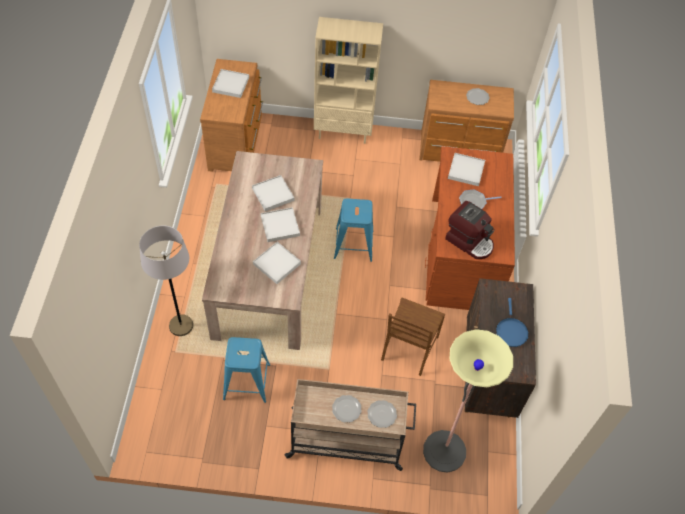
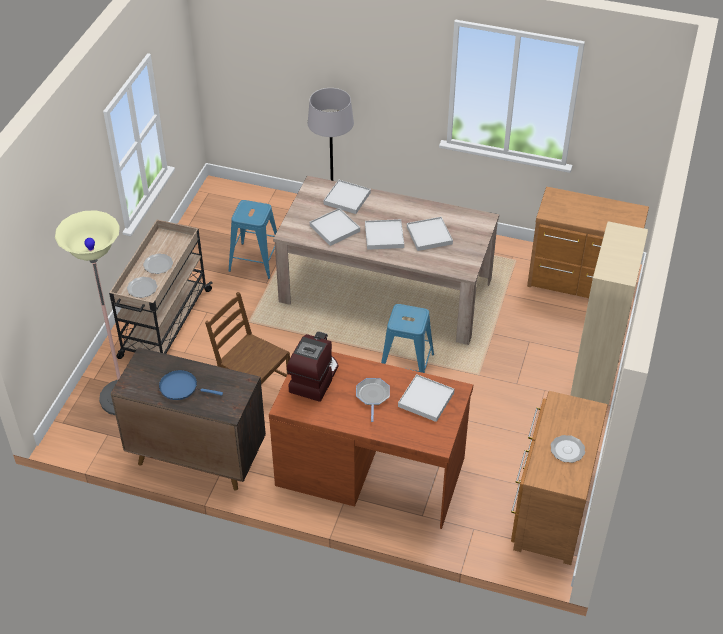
camera: 105 degrees right, 10 degrees down
white tray [212,69,249,98] -> white tray moved to [324,180,371,214]
coffee machine [445,201,495,259] -> coffee machine turned 150 degrees clockwise [287,332,338,402]

